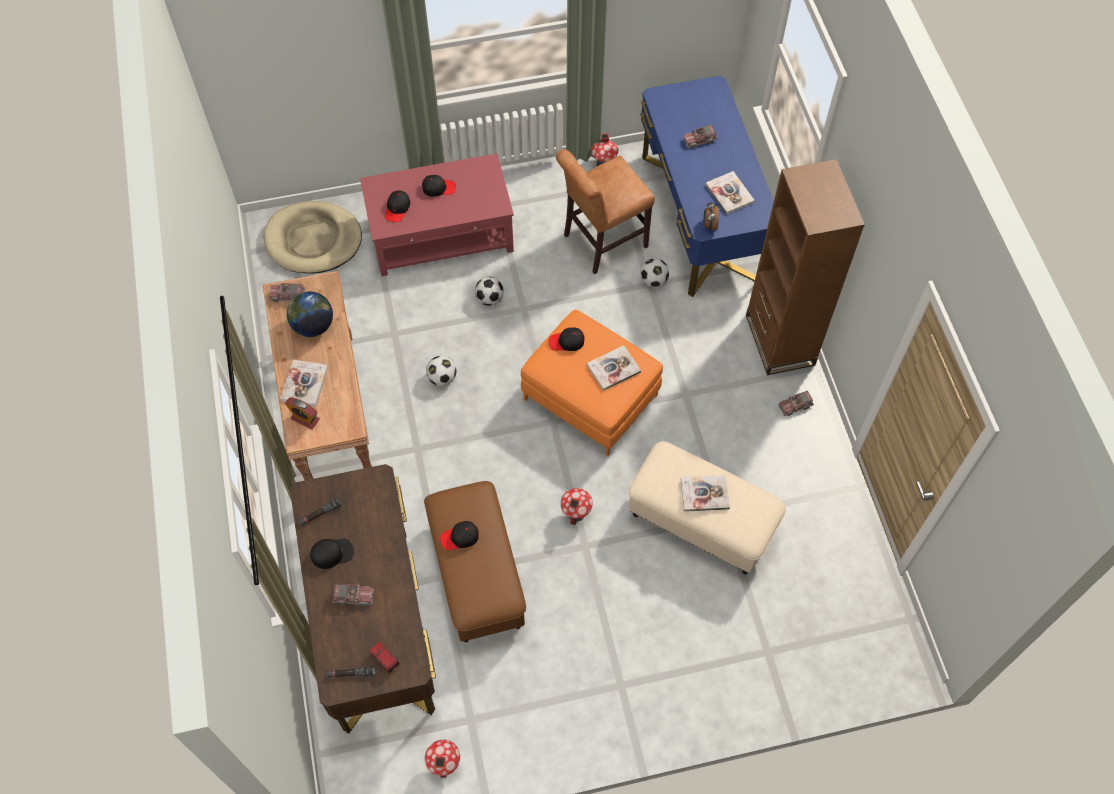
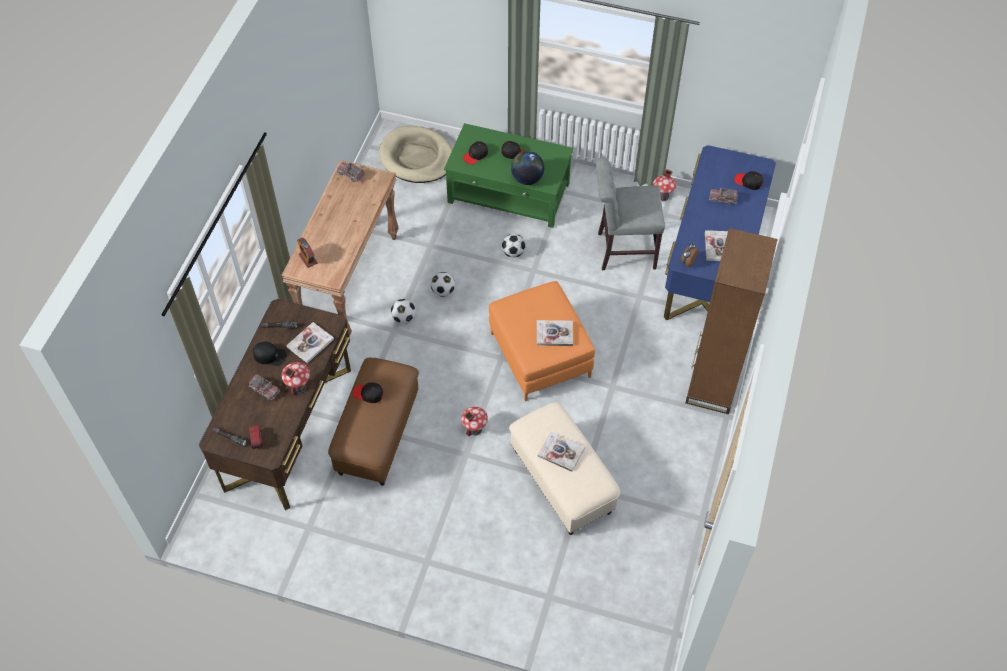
camera: 30 degrees right, 5 degrees down
book [280,360,328,406] -> book moved to [286,322,334,363]
globe [287,291,333,337] -> globe moved to [511,151,544,185]
red coffee table [360,153,514,276] -> green coffee table [444,123,573,228]
toy house [425,739,460,778] -> toy house moved to [281,362,310,395]
black cap [549,327,585,351] -> black cap moved to [734,171,763,190]
brown chair [556,149,655,274] -> grey chair [596,157,665,270]
football [640,259,669,287] -> football moved to [391,299,416,324]
toy truck [778,391,814,416] -> none

